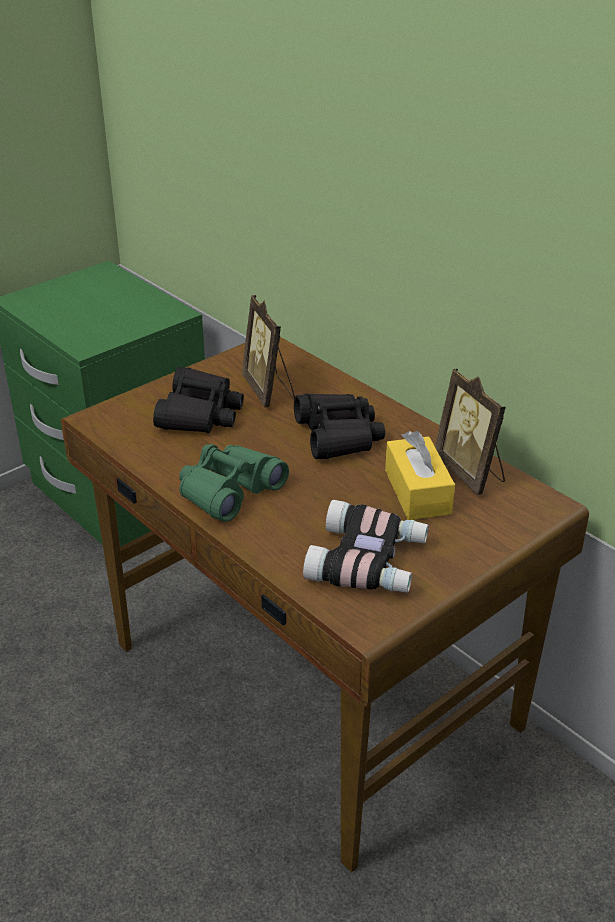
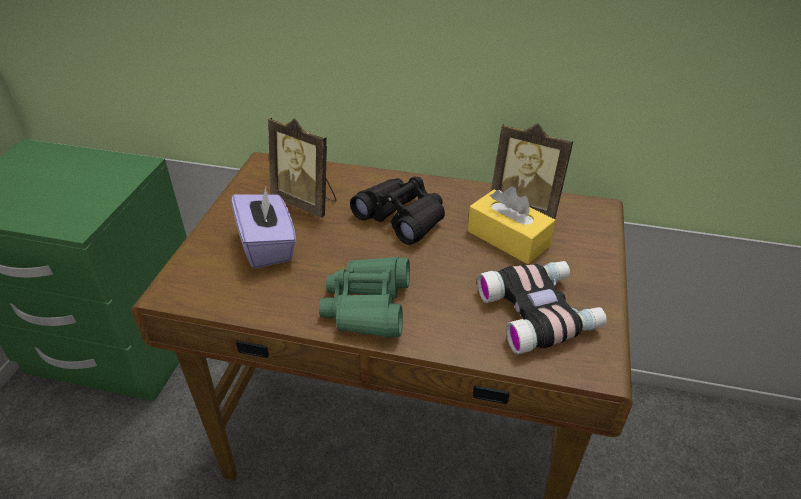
camera: 35 degrees left, 5 degrees up
black binoculars [153,367,244,433] -> purple tissue box [231,187,296,269]

